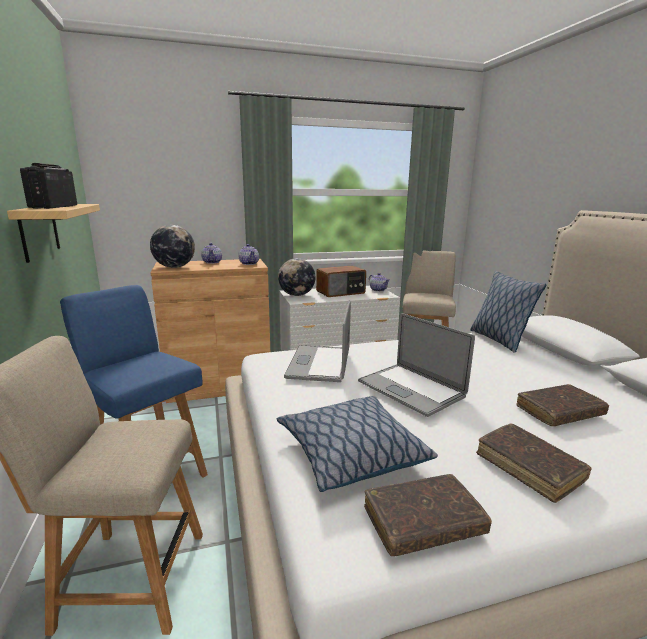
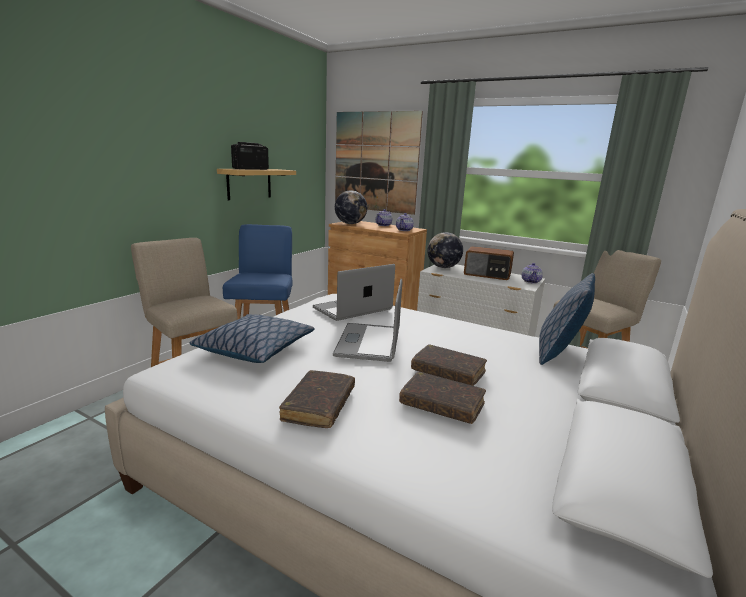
camera: 45 degrees right, 0 degrees up
brown book [364,474,492,556] -> brown book moved to [411,344,487,386]
none -> picture [335,111,423,215]

